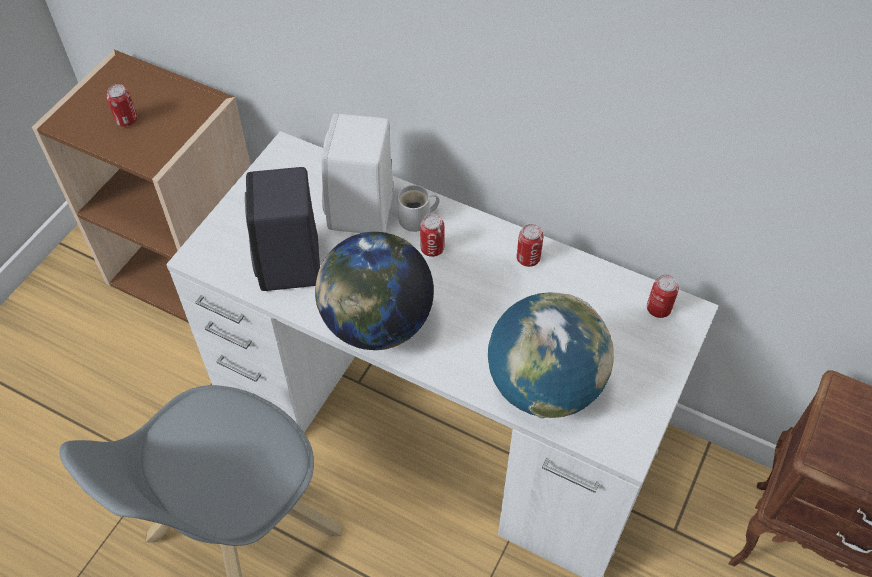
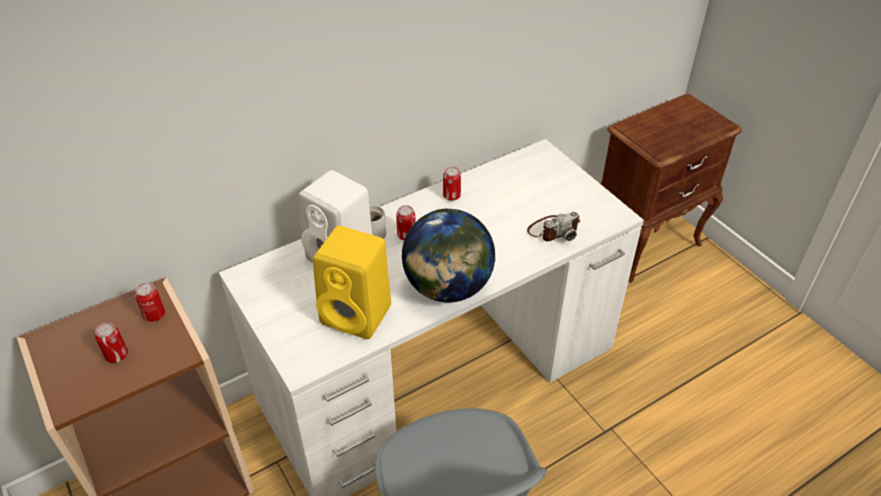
camera: 60 degrees left, 10 degrees down
black speaker [245,167,320,291] -> yellow speaker [313,225,391,339]
globe [488,292,614,418] -> camera [527,211,580,242]
can [647,274,679,318] -> can moved to [135,283,165,322]

